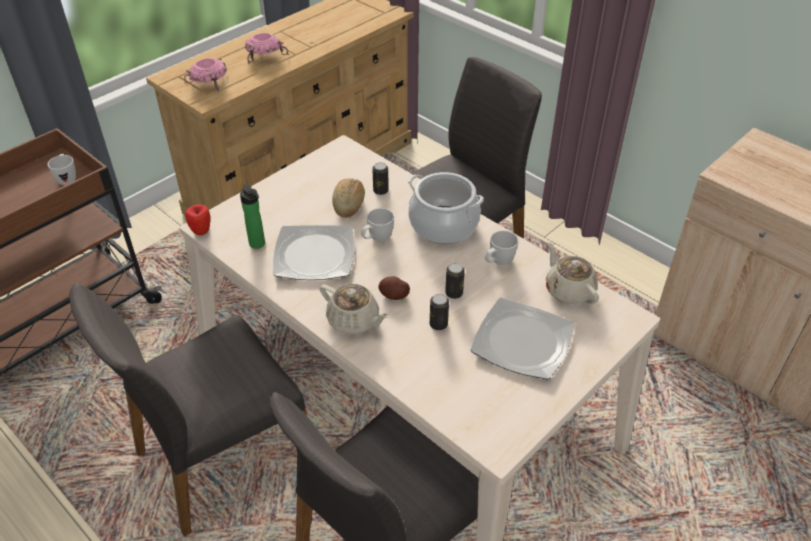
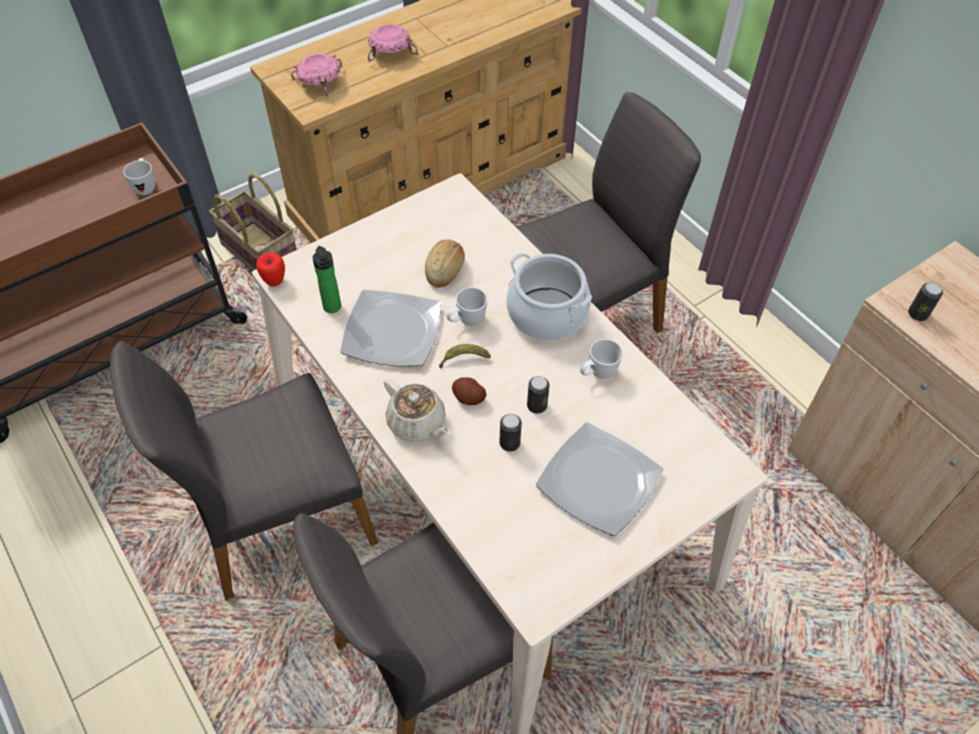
camera: 10 degrees right, 10 degrees up
can [372,163,389,195] -> can moved to [908,282,943,321]
beige teapot [546,242,599,304] -> none
none -> basket [209,174,297,271]
none -> banana [439,344,491,368]

